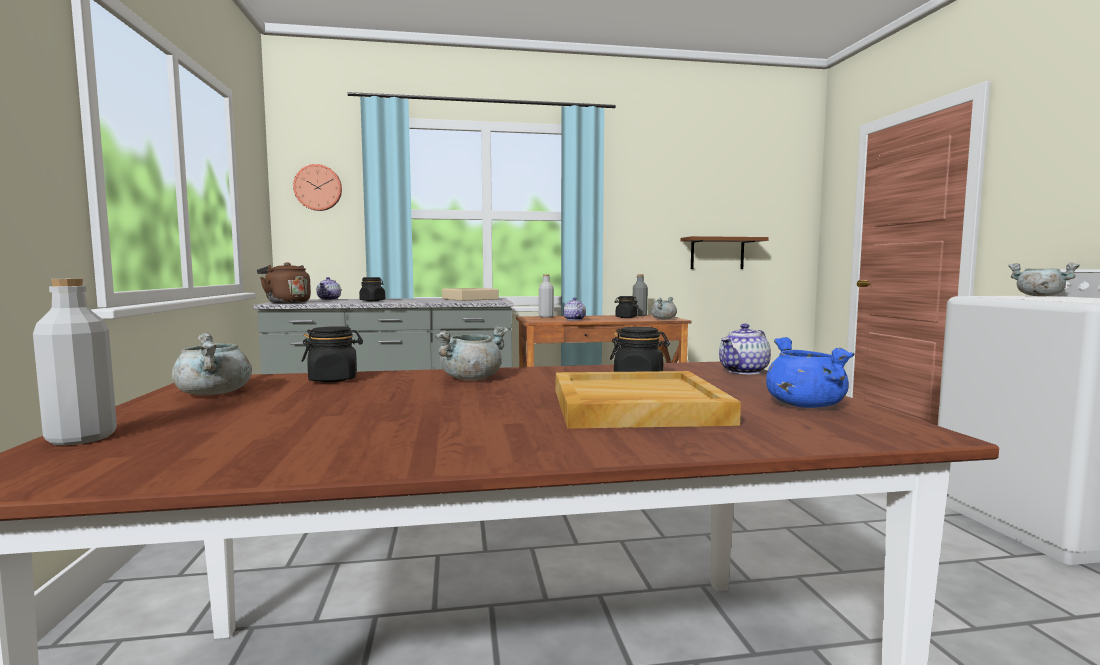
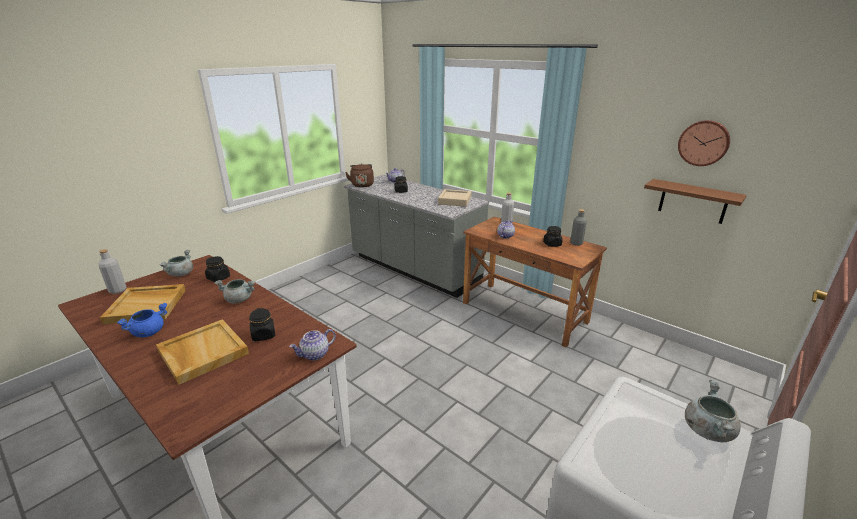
camera: 50 degrees right, 20 degrees up
wall clock [293,164,342,211] -> wall clock moved to [678,120,730,166]
grey cooking pot [651,297,677,319] -> none
teapot [719,324,771,374] -> teapot turned 45 degrees counterclockwise [289,329,336,360]
blue cooking pot [766,337,855,408] -> blue cooking pot moved to [117,303,167,337]
none -> beige tray [100,284,186,324]

